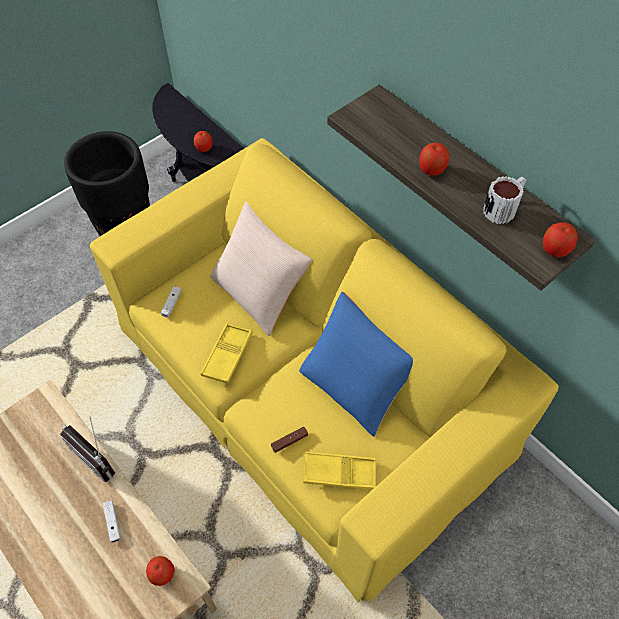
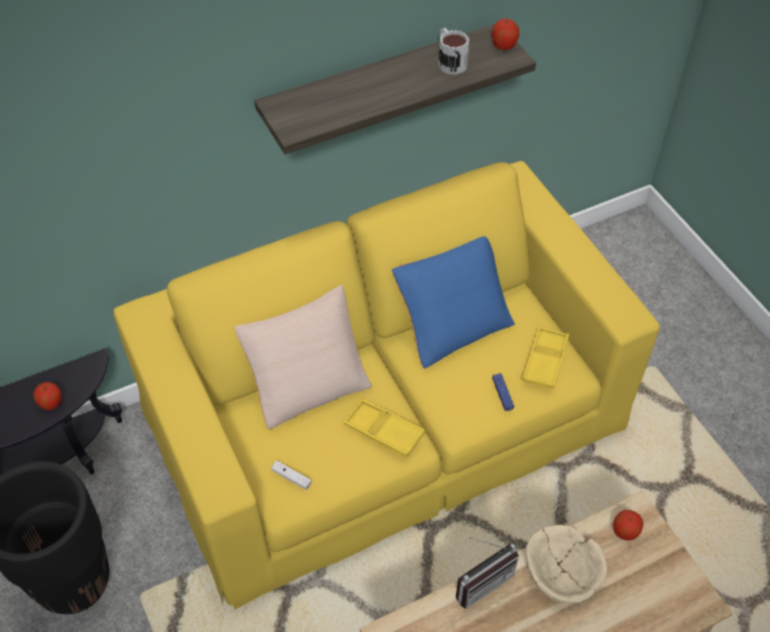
camera: 75 degrees left, 5 degrees down
white game controller [103,500,121,543] -> beige bowl [526,525,607,603]
brown game controller [271,426,308,453] -> blue game controller [492,374,514,411]
apple [419,143,449,175] -> none

